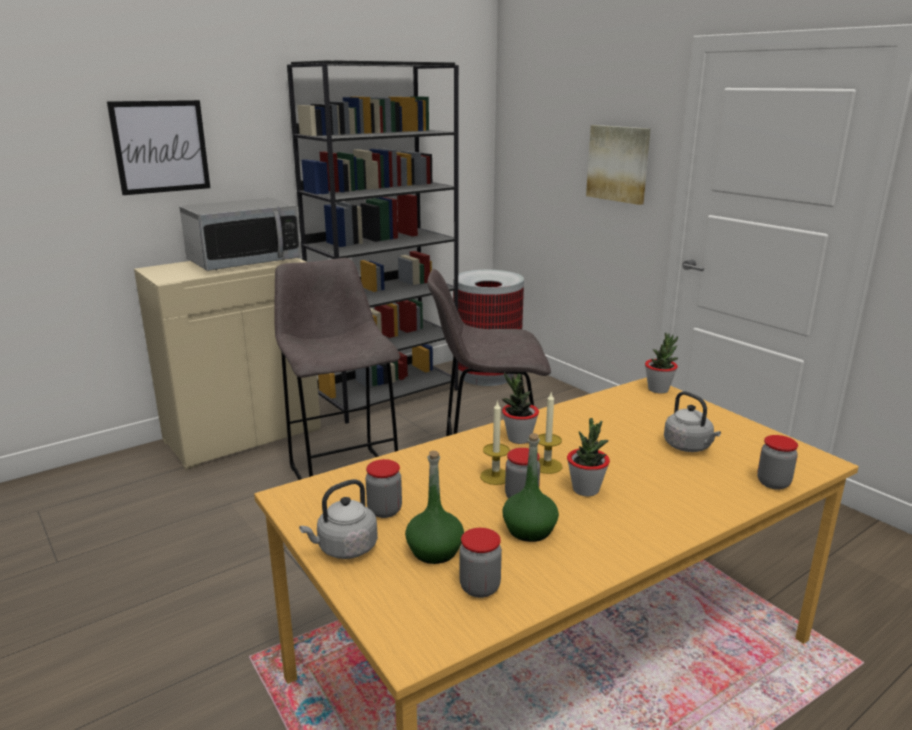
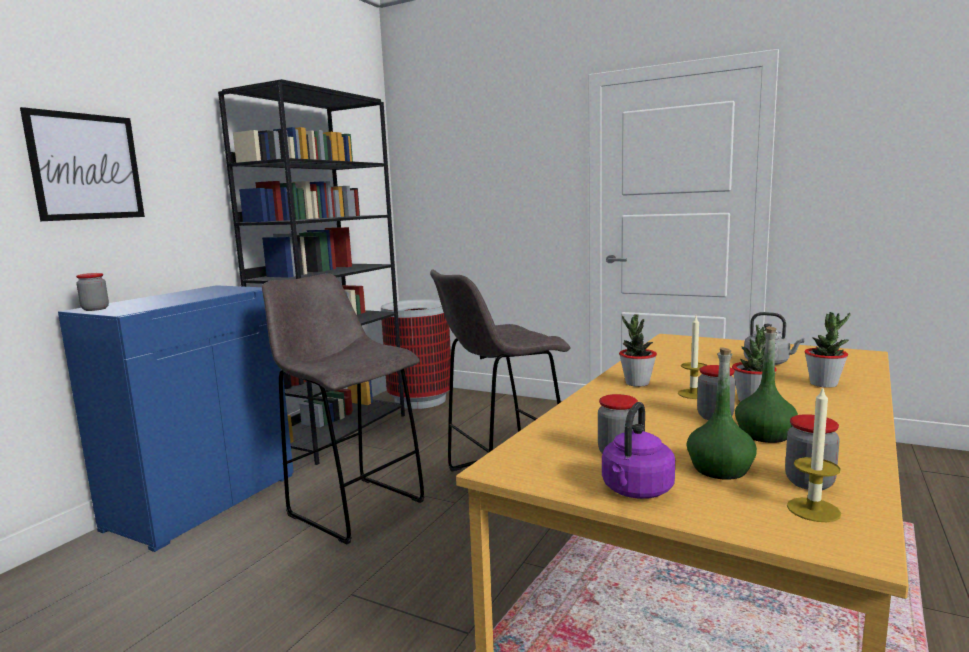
camera: 25 degrees left, 10 degrees down
beige cabinet [134,258,321,470] -> blue cabinet [58,285,294,552]
microwave [179,198,301,271] -> none
grey kettle [299,479,378,559] -> purple kettle [602,402,675,499]
candle [480,400,510,485] -> candle moved to [787,386,841,522]
picture [586,125,651,205] -> none
potted plant [645,333,678,393] -> potted plant moved to [804,312,851,388]
jar [757,435,798,490] -> jar moved to [76,273,109,311]

